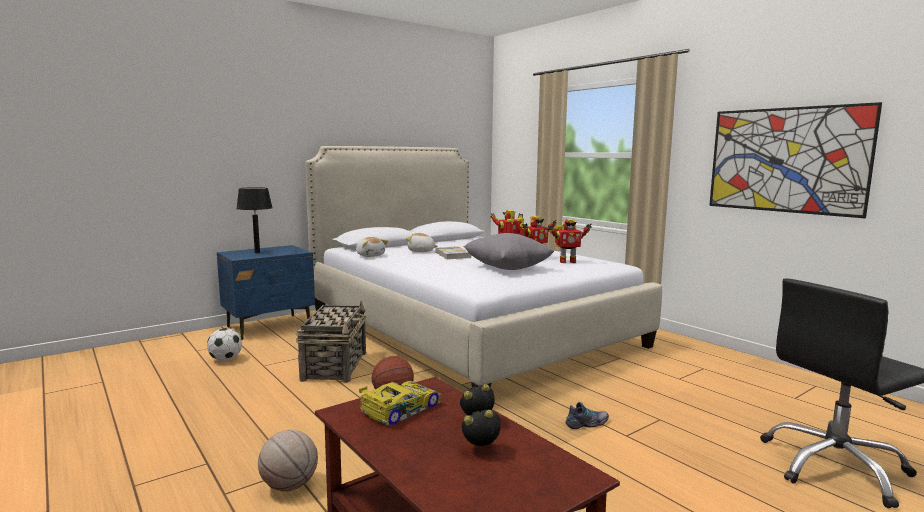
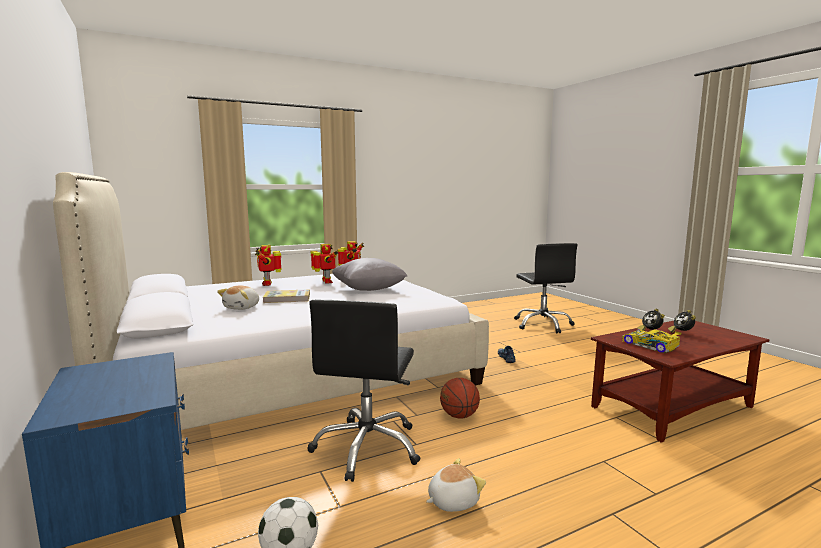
camera: 80 degrees left, 0 degrees up
black table lamp [236,187,273,253] -> none
basketball [258,430,318,491] -> none
basket [296,300,366,383] -> black office chair [308,300,420,482]
plush toy [356,237,388,257] -> plush toy moved to [426,458,486,512]
picture [709,102,882,218] -> none

